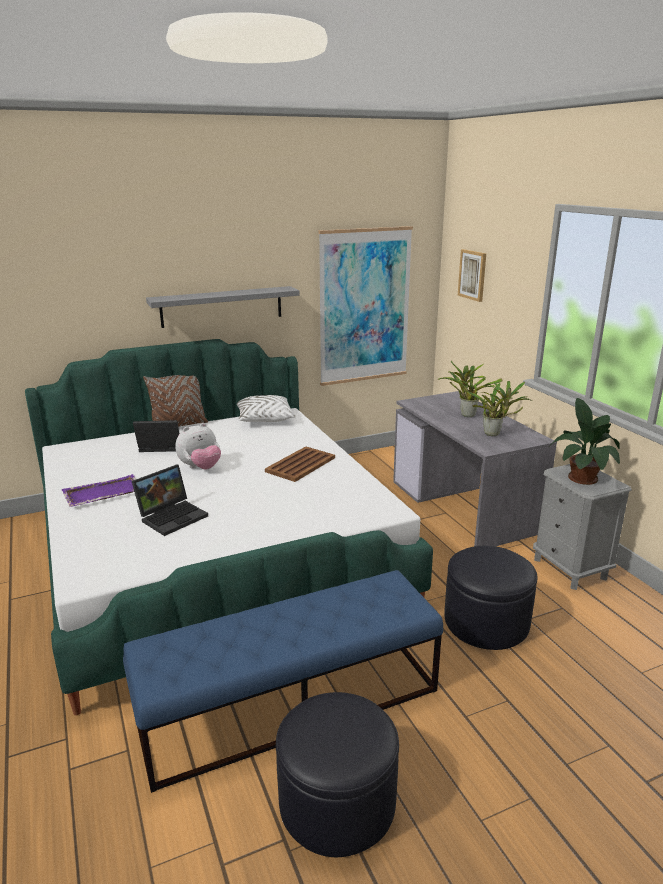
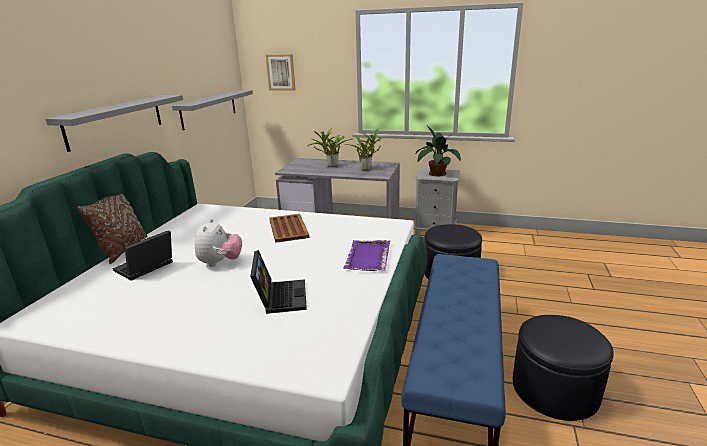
camera: 50 degrees left, 0 degrees up
purple tray [62,474,136,507] -> purple tray moved to [343,240,390,271]
white pillow [237,395,296,422] -> none
picture [318,226,413,386] -> grey shelf [172,90,253,130]

